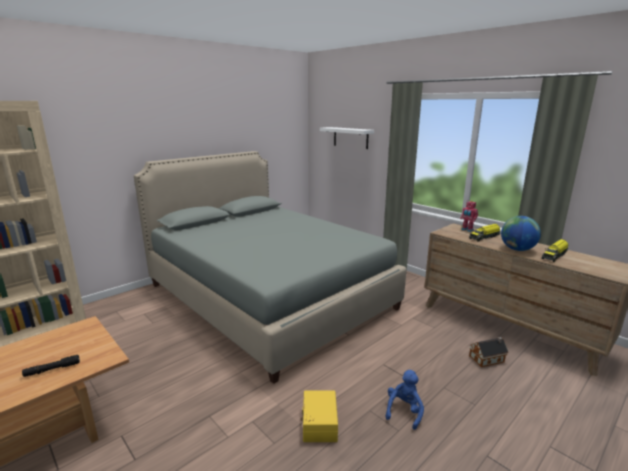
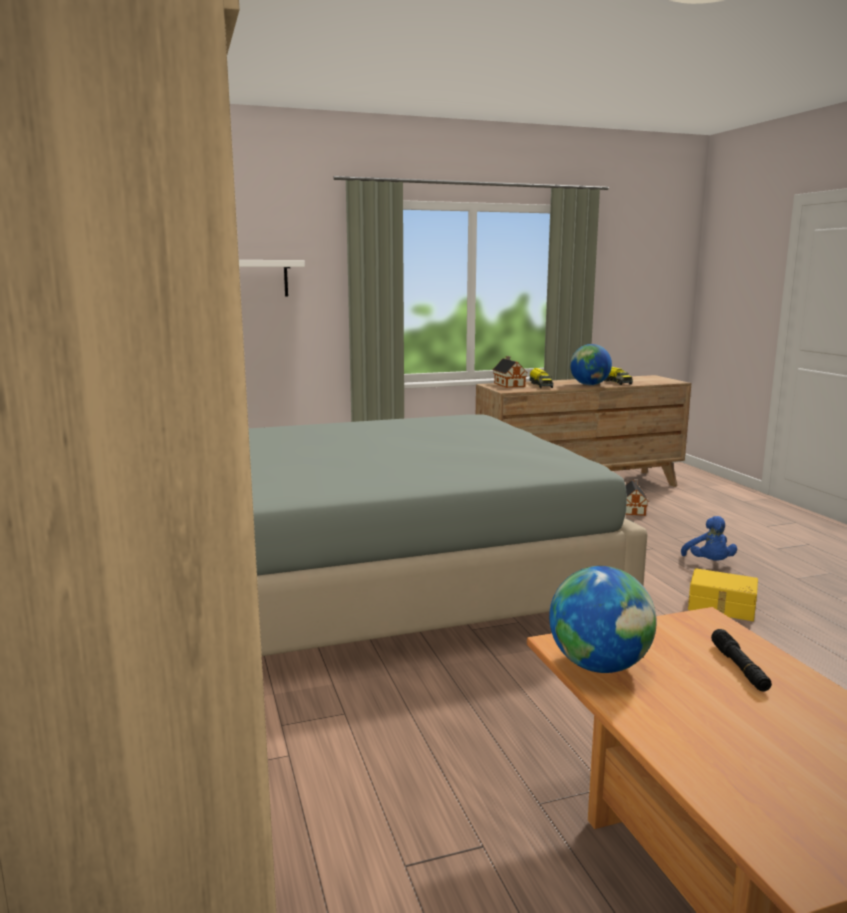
camera: 65 degrees left, 5 degrees down
blue plush toy [386,370,424,430] -> blue plush toy turned 150 degrees counterclockwise [681,516,737,561]
toy robot [460,201,478,232] -> toy house [493,356,528,388]
none -> globe [549,566,657,673]

